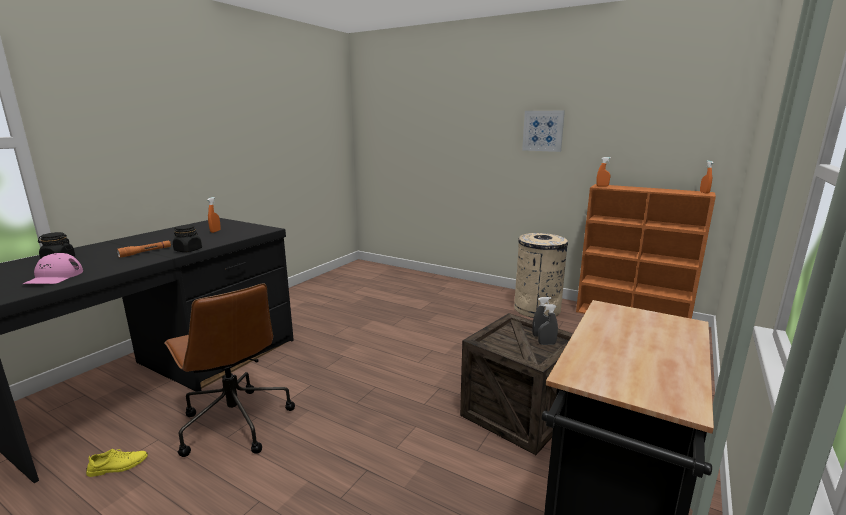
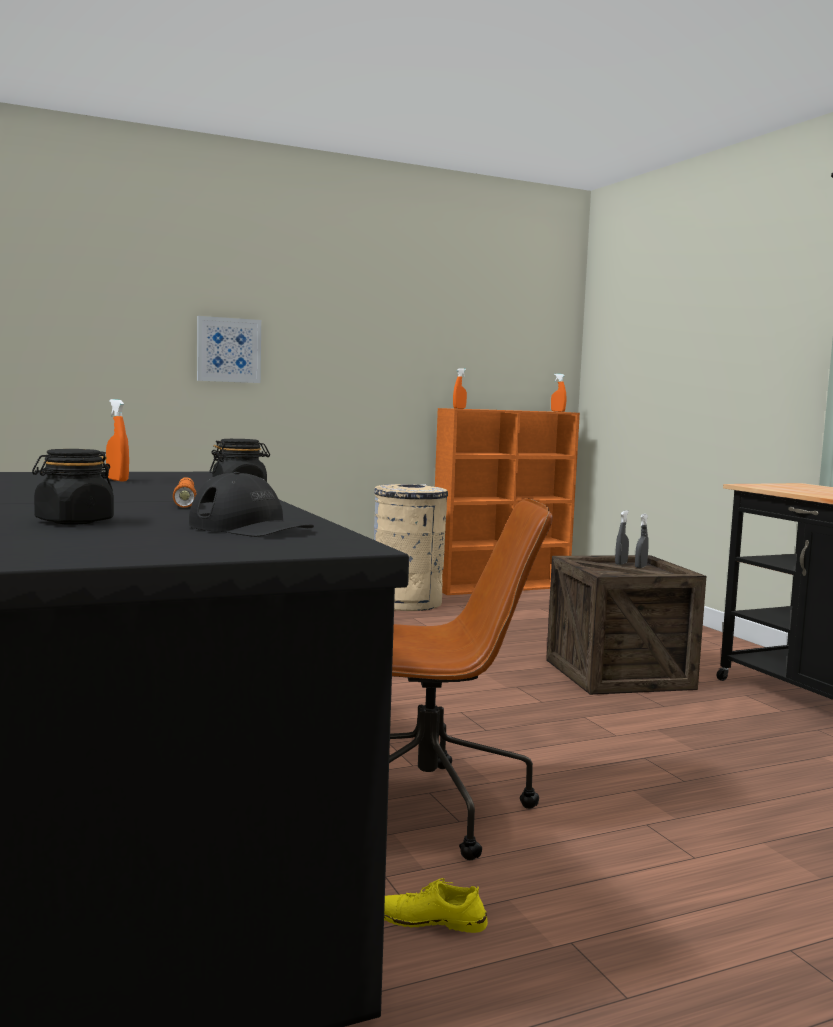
camera: 55 degrees left, 10 degrees down
pink cap [23,253,83,284] -> black cap [189,472,314,537]
yellow shoe [86,449,148,477] -> yellow shoe turned 90 degrees counterclockwise [384,878,488,933]
picture [522,111,565,152] -> picture moved to [197,316,261,383]

